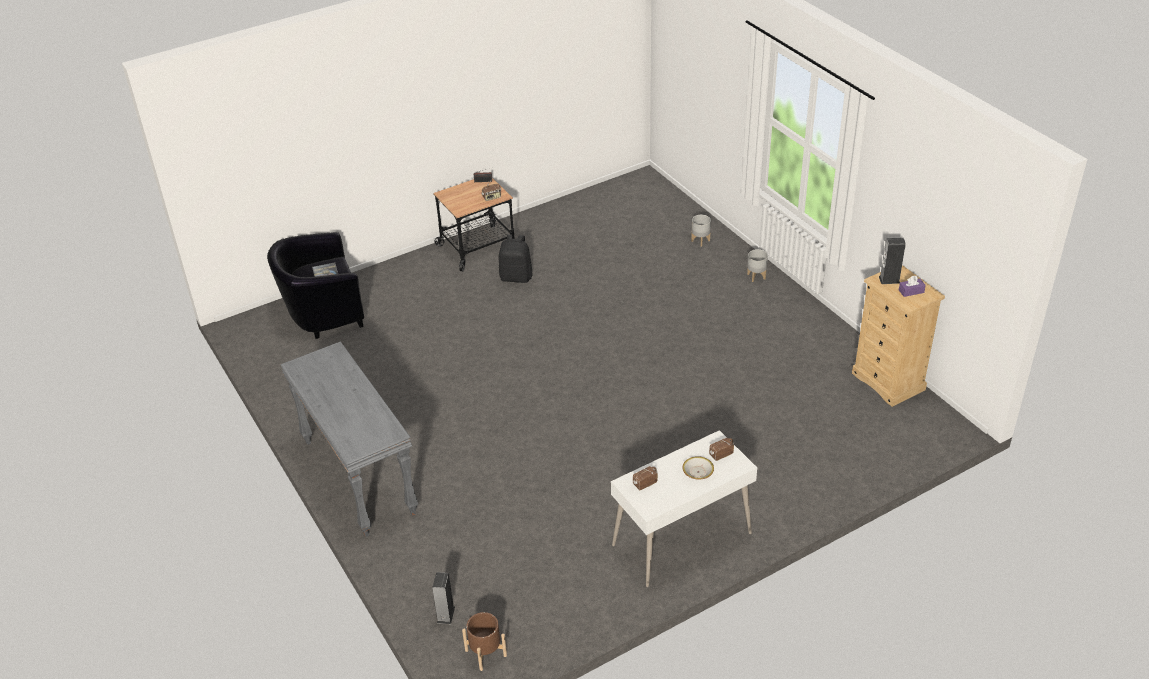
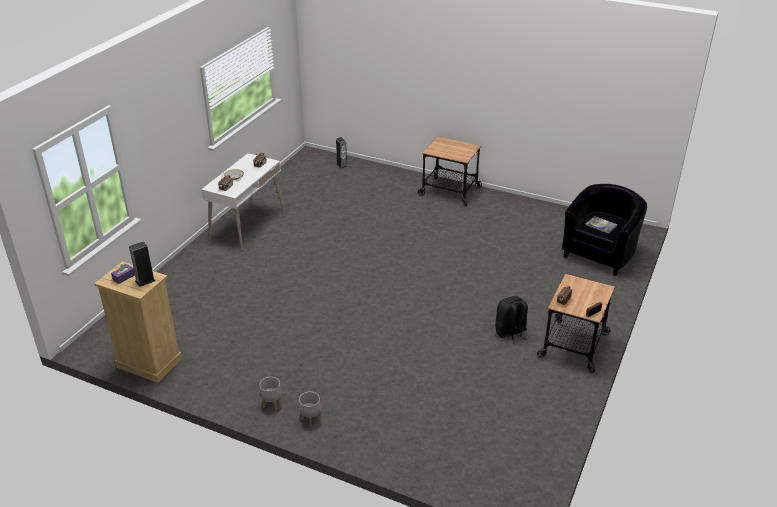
camera: 145 degrees right, 5 degrees down
grey console table [281,341,418,537] -> cart [418,136,482,207]
brown planter [462,612,507,671] -> none
grey planter [691,215,711,247] -> grey planter moved to [259,377,281,410]

